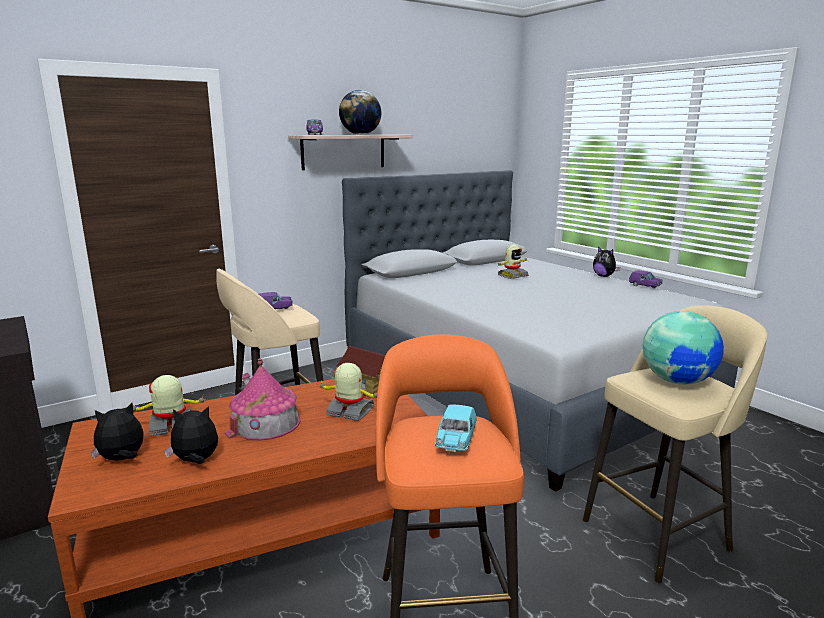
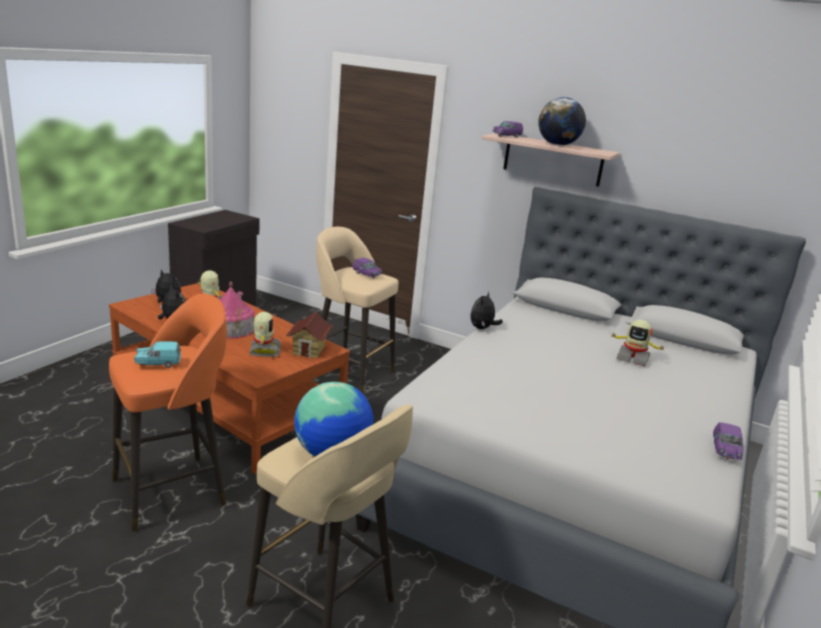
camera: 60 degrees right, 5 degrees up
plush toy [593,246,620,277] -> plush toy moved to [470,291,503,329]

